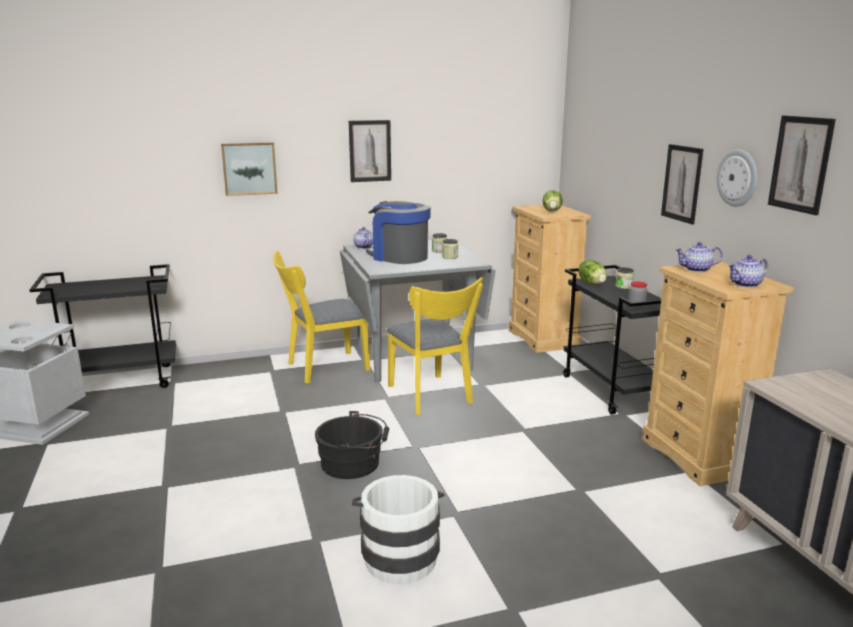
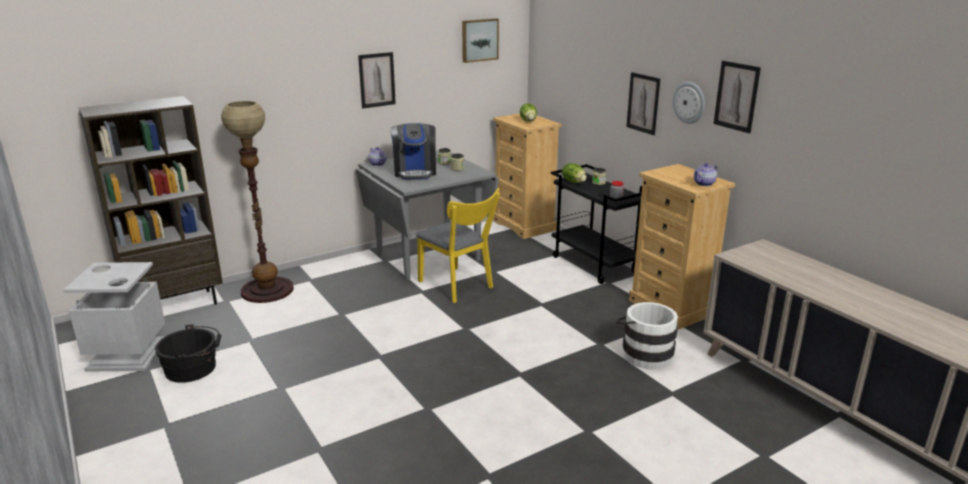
camera: 15 degrees left, 5 degrees up
black cart [29,264,176,388] -> brown bookcase [79,96,223,305]
picture [221,142,278,196] -> picture moved to [462,18,499,63]
yellow chair [273,251,370,384] -> none
black bucket [315,411,389,479] -> black bucket moved to [155,324,221,383]
white bucket [352,475,445,584] -> white bucket moved to [616,302,678,369]
coffee machine [366,201,431,264] -> coffee machine turned 120 degrees counterclockwise [391,123,436,180]
teapot [675,242,723,272] -> none
none -> floor lamp [221,101,294,303]

